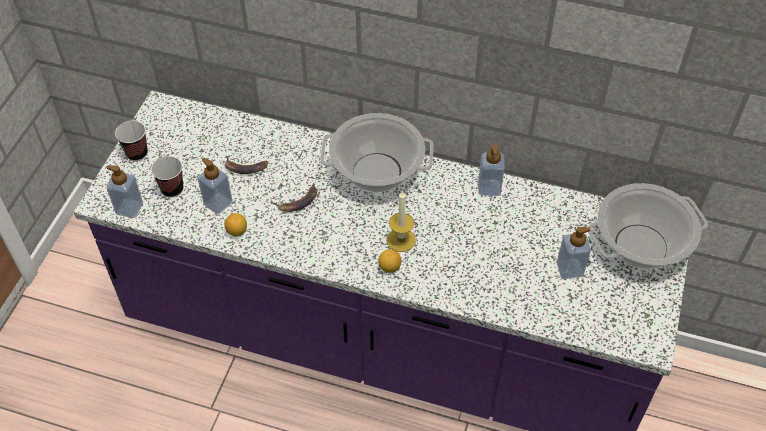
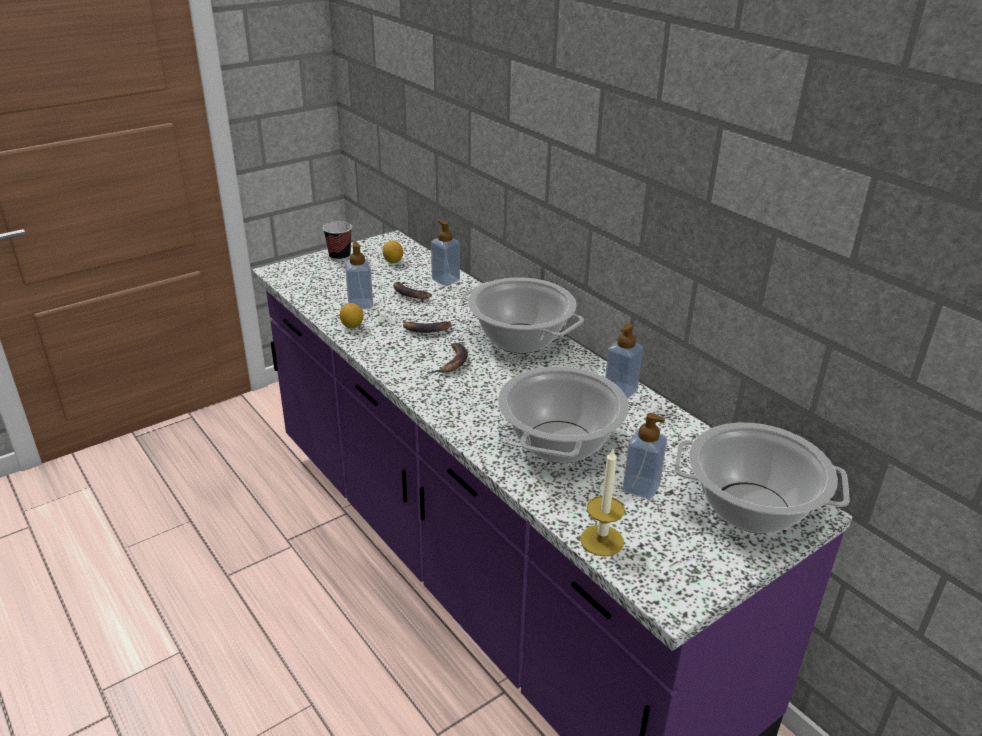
camera: 35 degrees right, 20 degrees down
soap dispenser [107,165,143,218] -> soap dispenser moved to [431,220,460,286]
cup [151,156,183,198] -> none
lemon [378,249,402,273] -> lemon moved to [383,241,403,263]
candle [387,190,416,252] -> candle moved to [581,449,625,557]
none -> banana [429,343,468,373]
none -> cooking pot [498,365,629,463]

